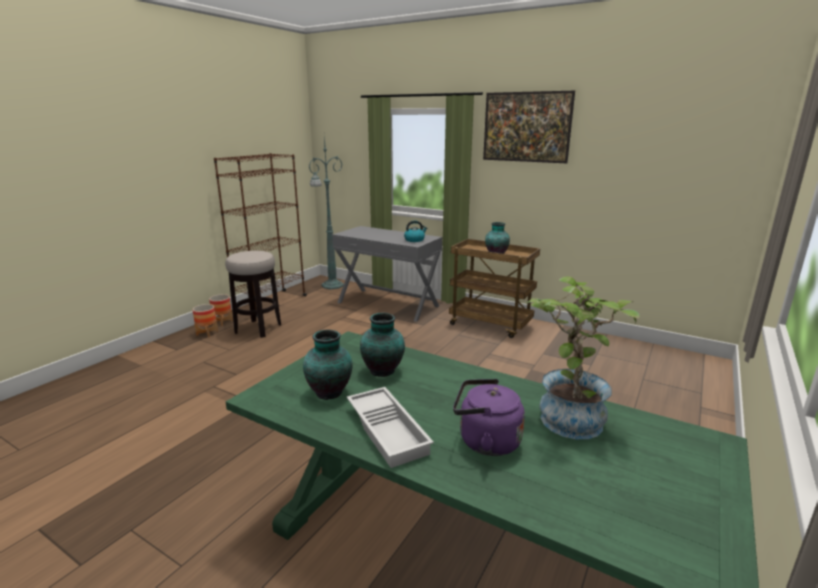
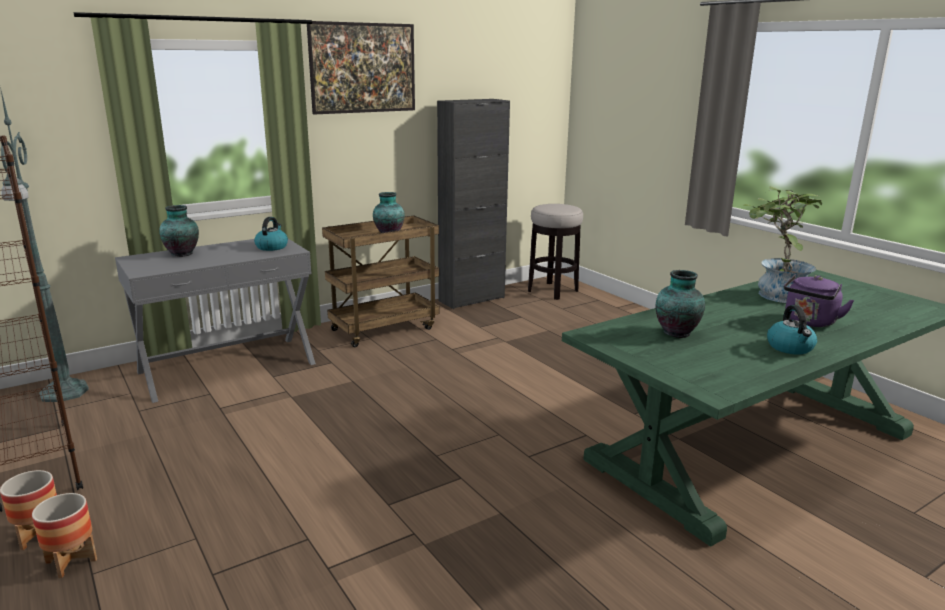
camera: 65 degrees left, 0 degrees up
stool [225,251,281,338] -> stool moved to [528,204,583,300]
vase [303,330,353,400] -> vase moved to [159,205,199,257]
white tray [347,387,434,468] -> kettle [767,305,817,355]
none -> black cabinet [437,99,510,309]

